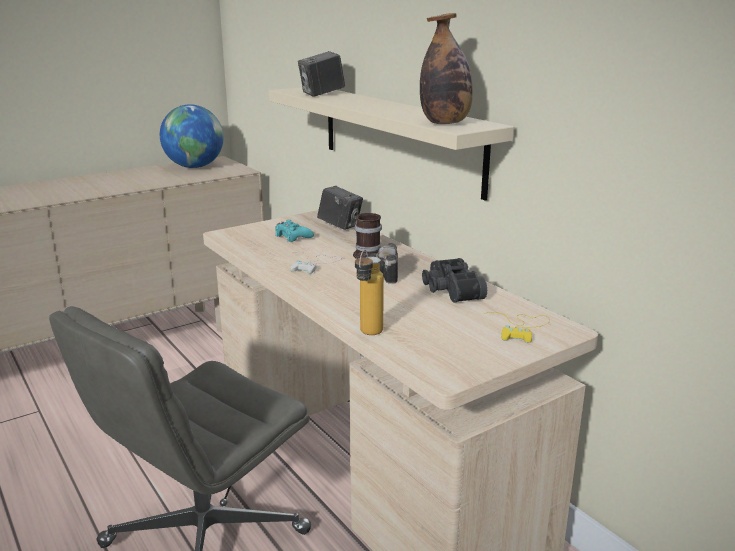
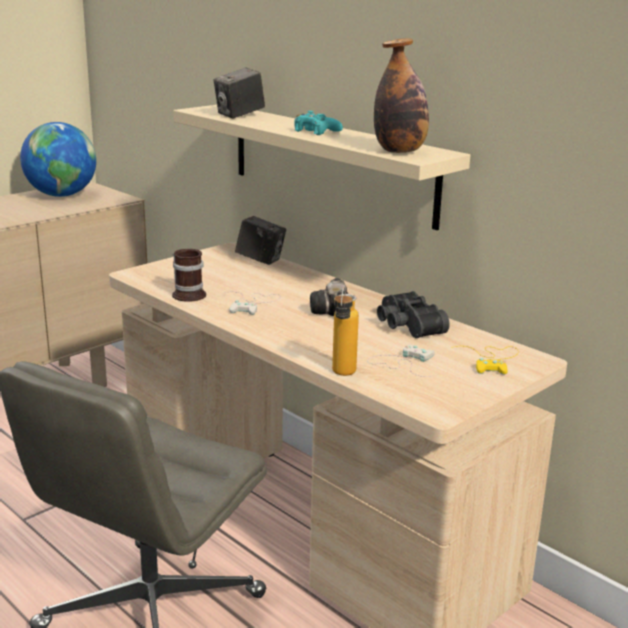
camera: 10 degrees left, 0 degrees up
turquoise game controller [275,220,314,242] -> turquoise game controller moved to [294,111,343,135]
mug [353,213,382,259] -> mug moved to [172,249,206,302]
none -> white game controller [367,345,435,377]

